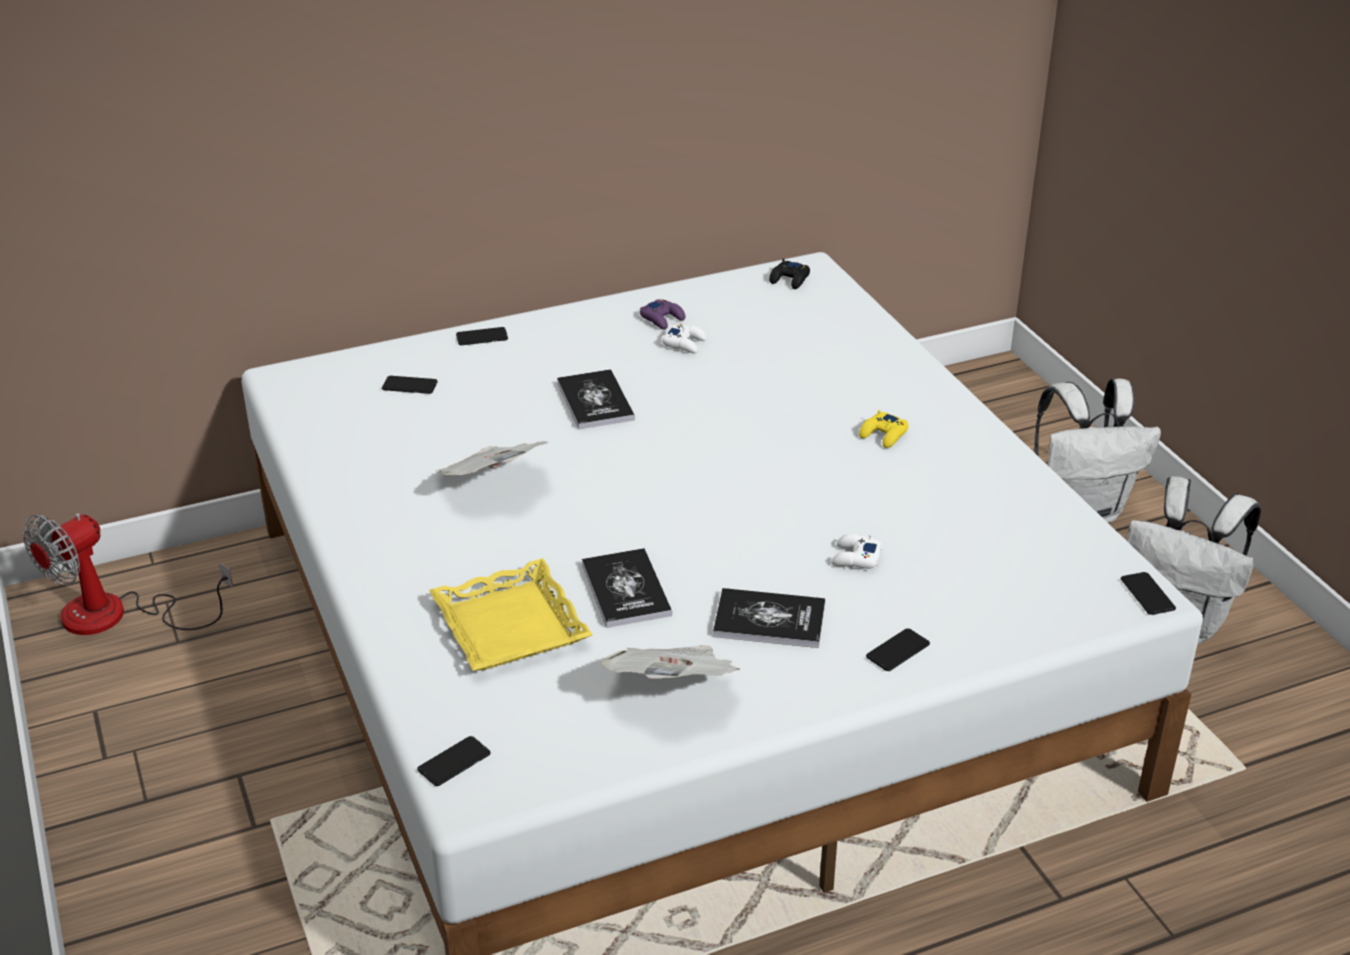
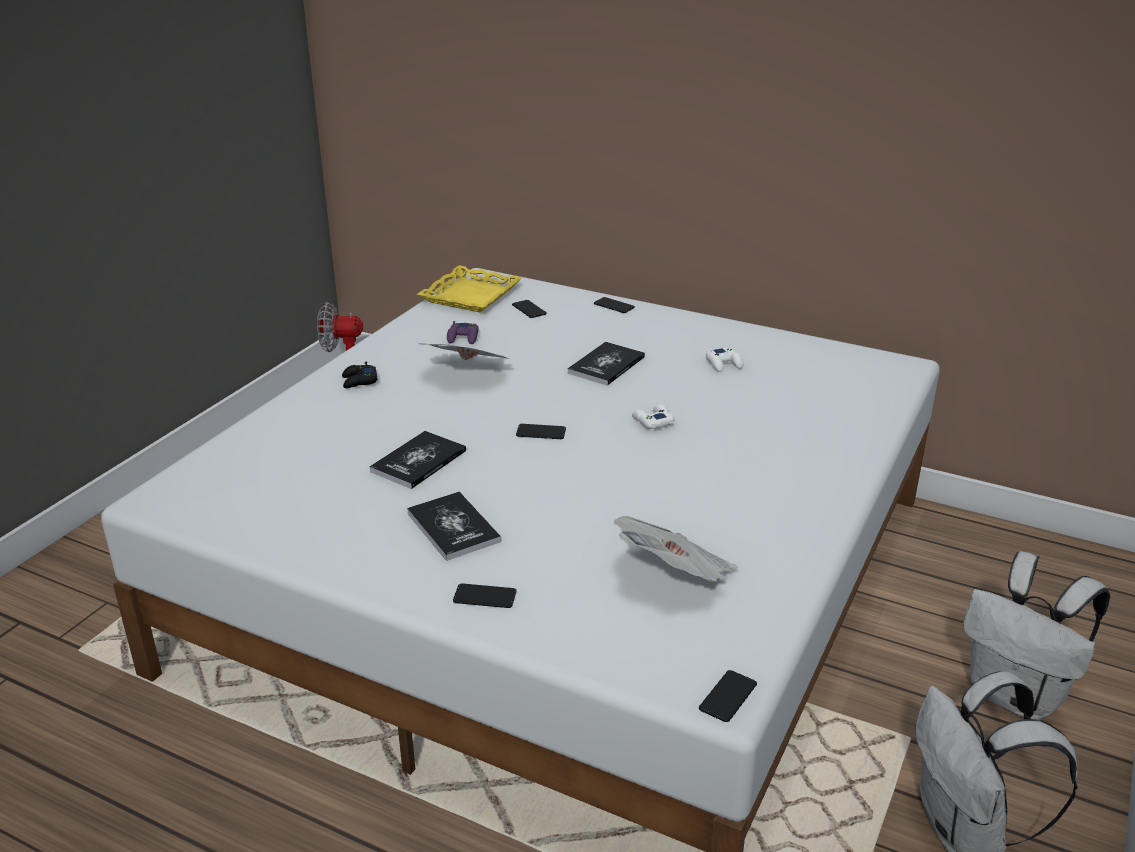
camera: 50 degrees right, 5 degrees down
phone [417,736,491,786] -> phone moved to [516,424,566,439]
yellow tray [429,558,592,671] -> yellow tray moved to [417,265,522,313]
newspaper [601,645,740,679] -> newspaper moved to [614,516,738,582]
purple game controller [640,299,685,330] -> purple game controller moved to [447,321,479,344]
black game controller [769,259,810,289] -> black game controller moved to [342,362,378,388]
white game controller [831,533,882,569] -> white game controller moved to [632,404,674,429]
yellow game controller [859,410,909,448] -> none

